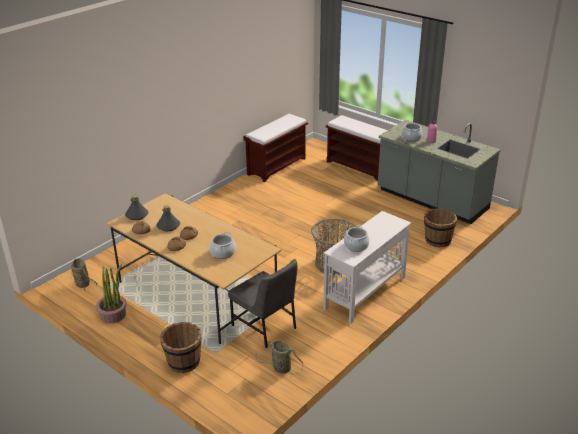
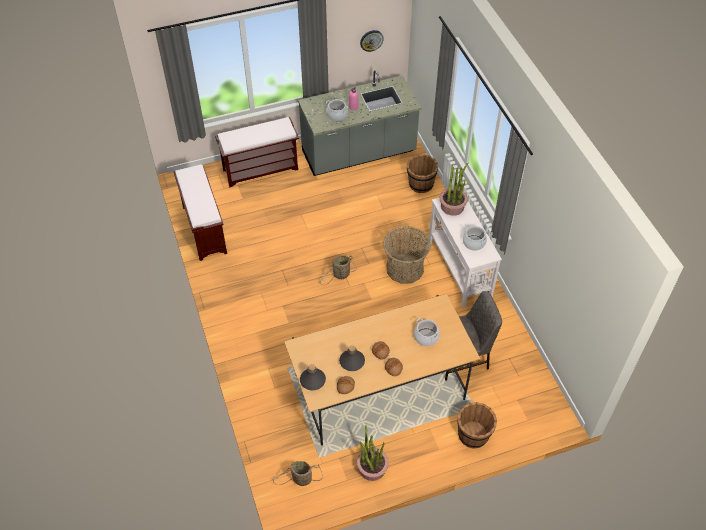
camera: 60 degrees left, 20 degrees up
basket [255,340,303,376] -> basket moved to [319,255,357,285]
none -> wall clock [360,30,384,52]
none -> potted plant [440,162,469,216]

